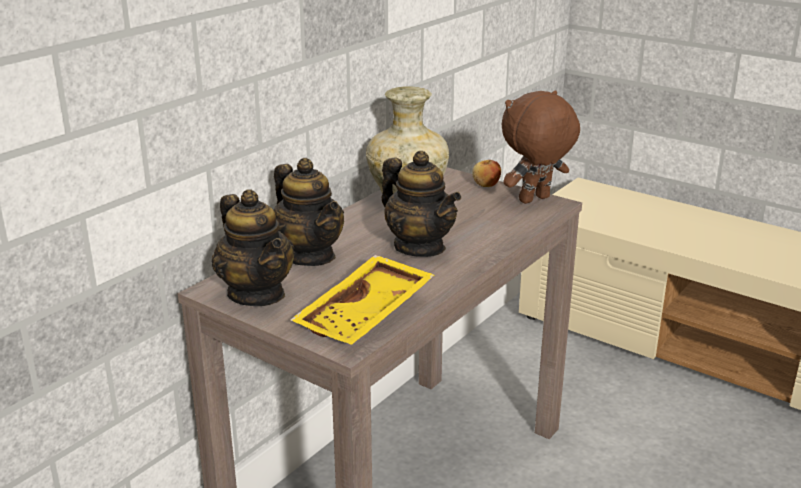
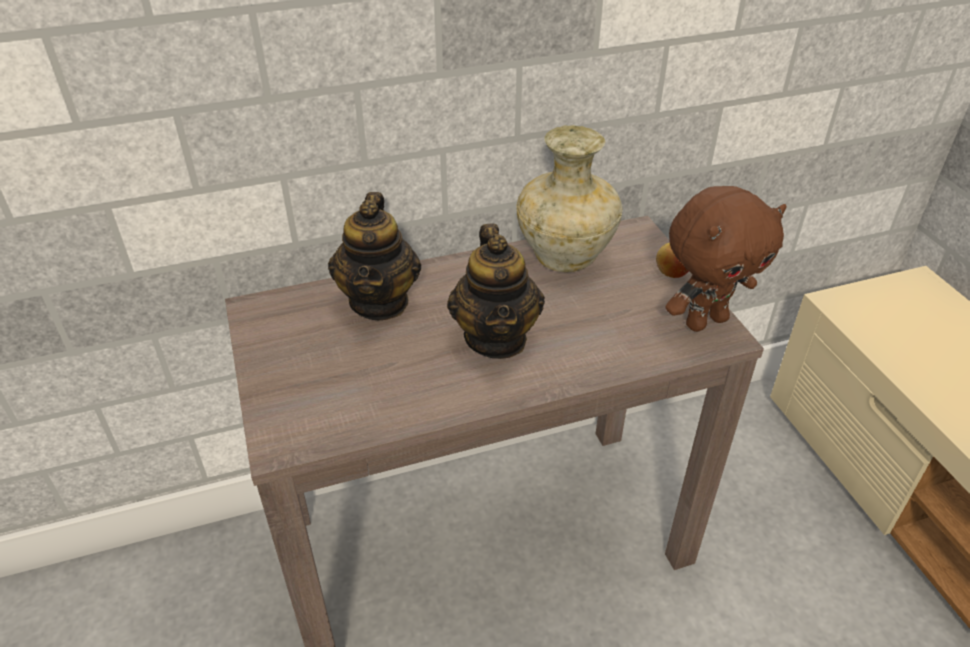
camera: 35 degrees right, 15 degrees up
teapot [212,189,295,306] -> none
yellow tray [290,255,435,345] -> none
brown plush toy [502,90,580,204] -> brown plush toy turned 150 degrees clockwise [665,186,787,332]

